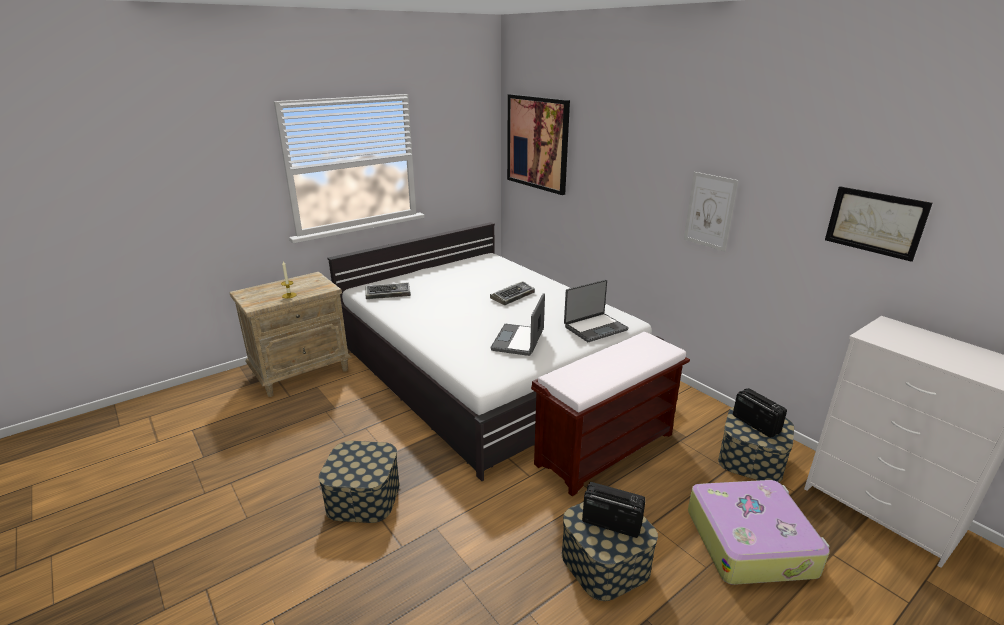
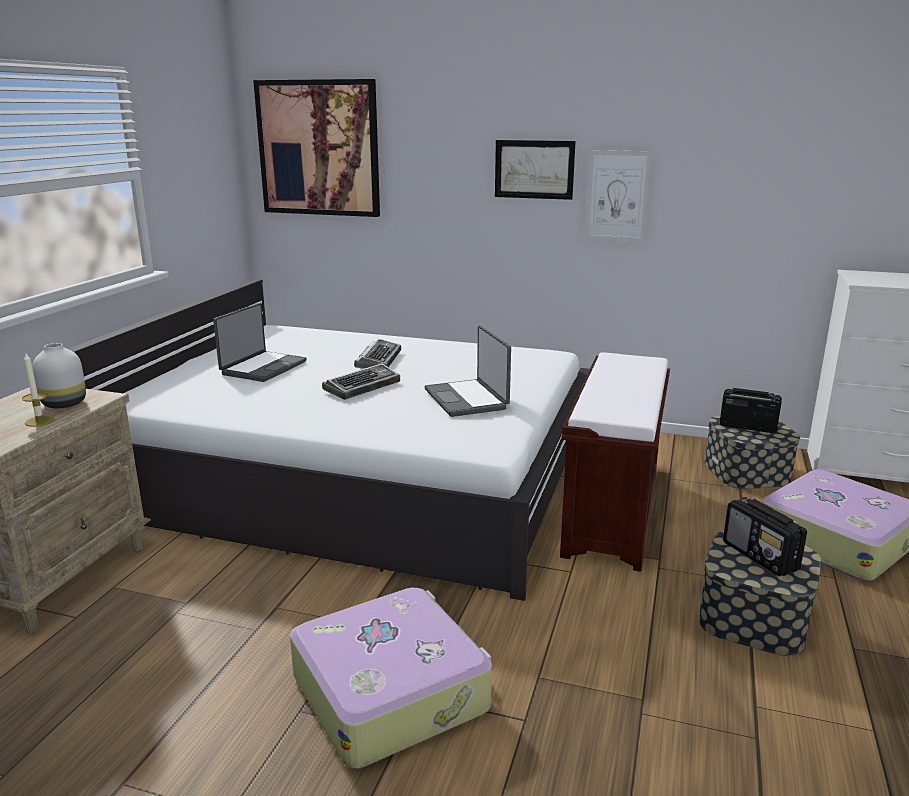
camera: 35 degrees left, 5 degrees down
storage box [319,441,400,523] -> suitcase [290,588,492,769]
keyboard [366,282,411,299] -> keyboard moved to [322,363,400,400]
laptop [564,280,629,342] -> laptop moved to [213,303,307,382]
radio [582,482,645,538] -> radio turned 105 degrees counterclockwise [723,497,807,576]
picture [825,186,933,262] -> picture moved to [495,140,576,200]
none -> white vase [33,343,86,408]

